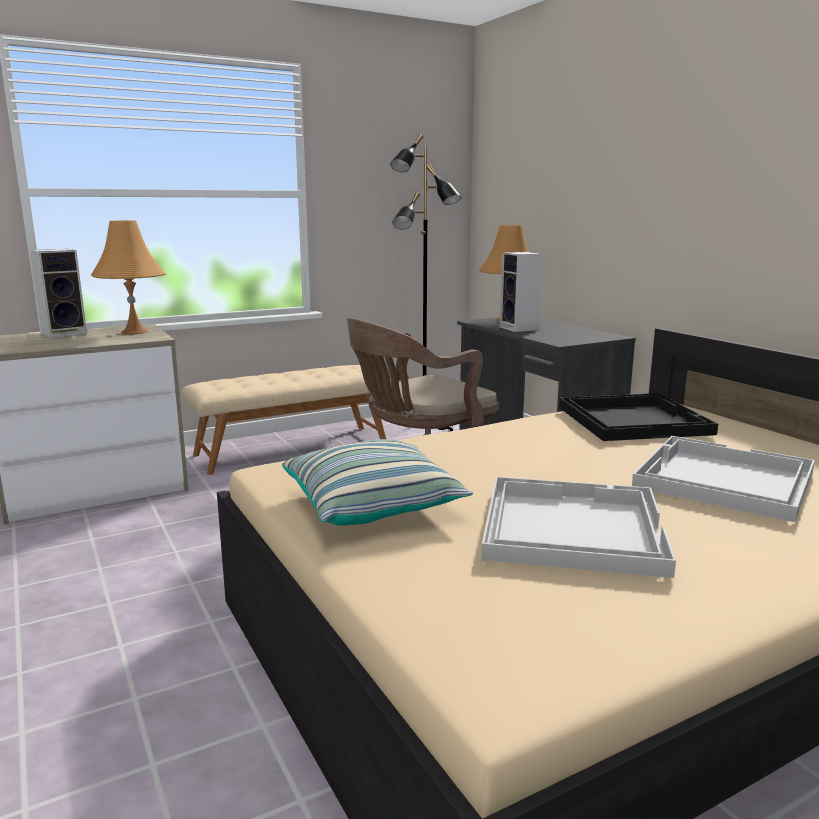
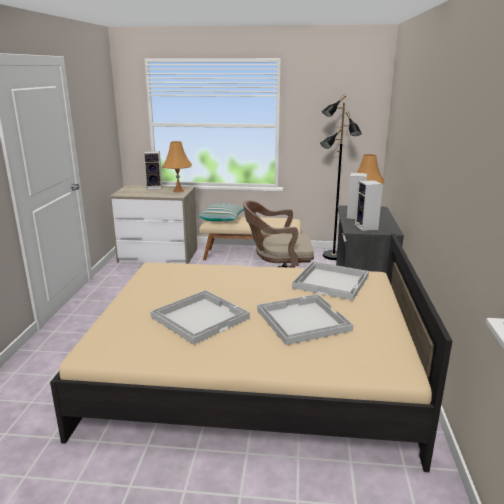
camera: 35 degrees right, 5 degrees up
pillow [282,439,473,526] -> pillow moved to [198,203,244,221]
black tray [559,393,718,441] -> white tray [292,261,369,300]
none -> speaker [355,180,383,231]

